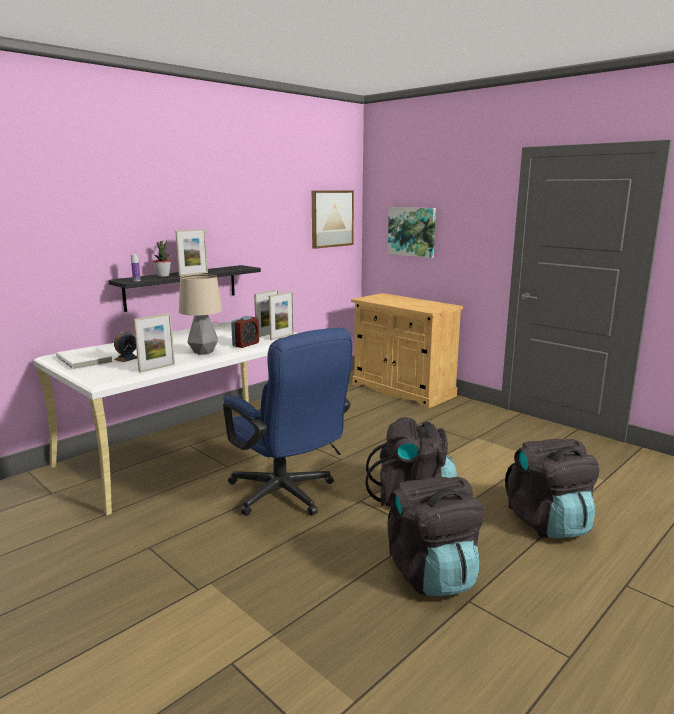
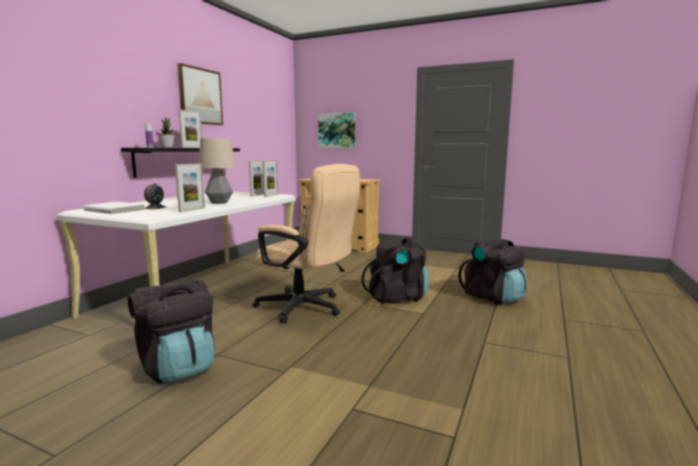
camera: 20 degrees left, 5 degrees down
blue office chair [223,328,352,516] -> beige office chair [253,164,360,323]
alarm clock [231,316,259,348] -> none
picture [312,190,354,249] -> picture moved to [177,63,223,125]
black backpack [388,477,483,596] -> black backpack moved to [128,280,215,384]

